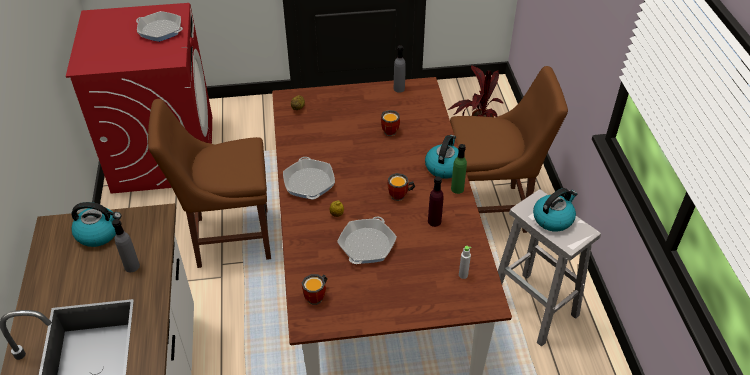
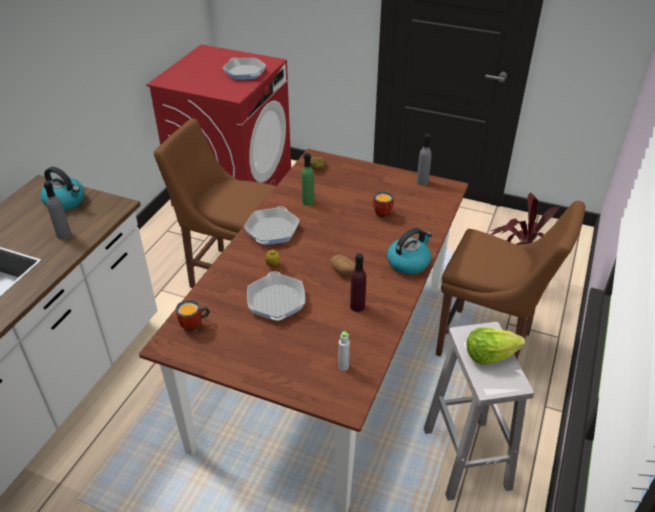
camera: 30 degrees right, 5 degrees down
frying pan [337,216,397,264] -> frying pan turned 60 degrees counterclockwise [247,271,305,321]
mug [387,173,415,201] -> potato [331,255,356,275]
green bottle [451,144,467,194] -> green bottle moved to [301,153,314,206]
kettle [533,188,577,232] -> lettuce [466,328,525,364]

